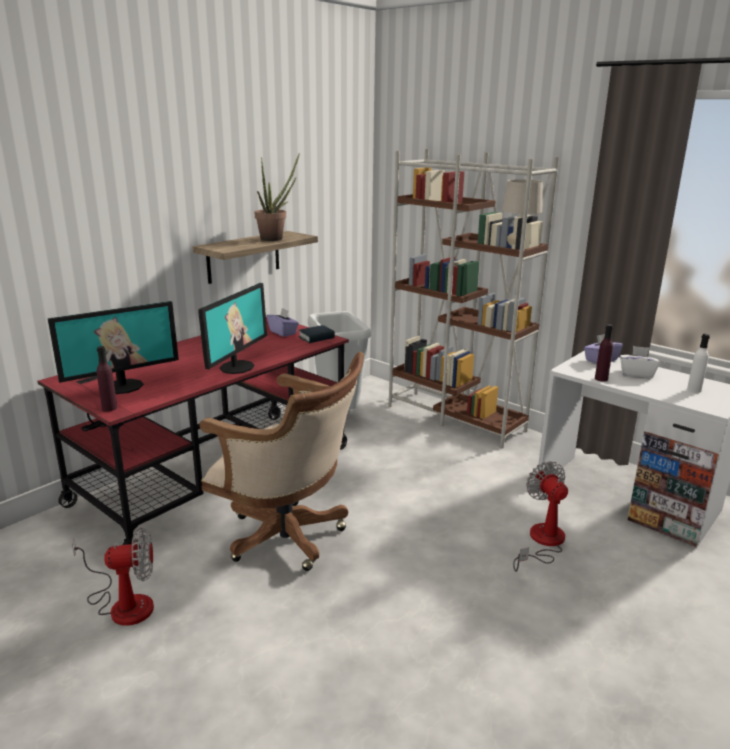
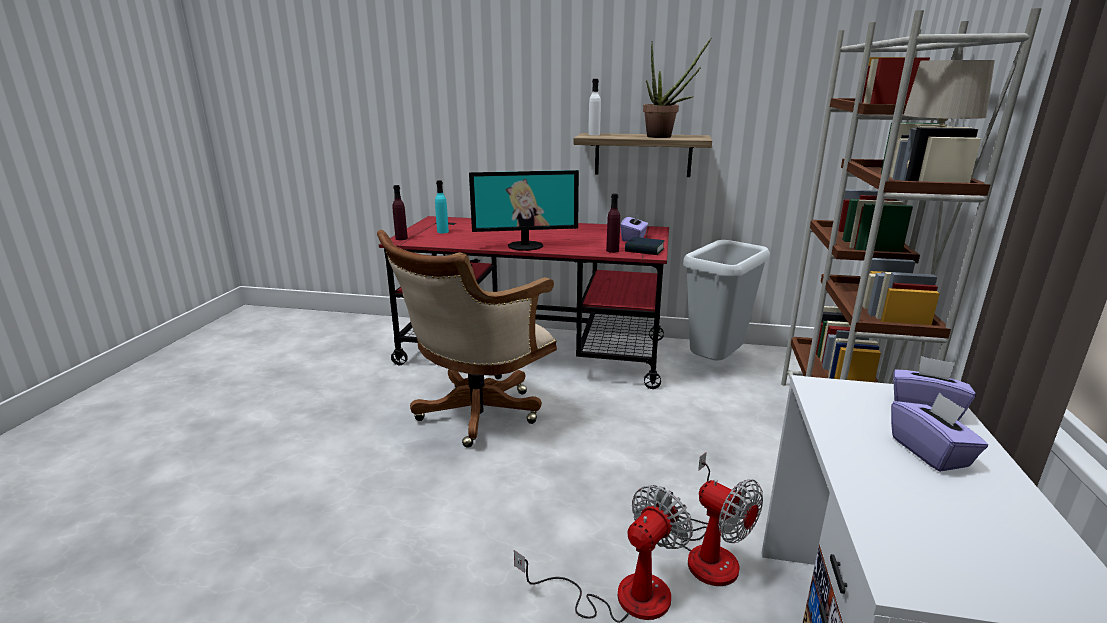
camera: 60 degrees right, 0 degrees up
monitor [48,301,179,394] -> turquoise bottle [435,180,449,233]
fan [72,528,154,626] -> fan moved to [682,452,763,586]
office chair [199,352,364,571] -> office chair turned 45 degrees clockwise [377,230,557,448]
purple bottle [595,324,613,382] -> purple bottle moved to [606,193,620,253]
white tissue box [620,346,660,378] -> purple tissue box [891,392,988,472]
white bottle [687,334,710,393] -> white bottle moved to [588,79,601,135]

